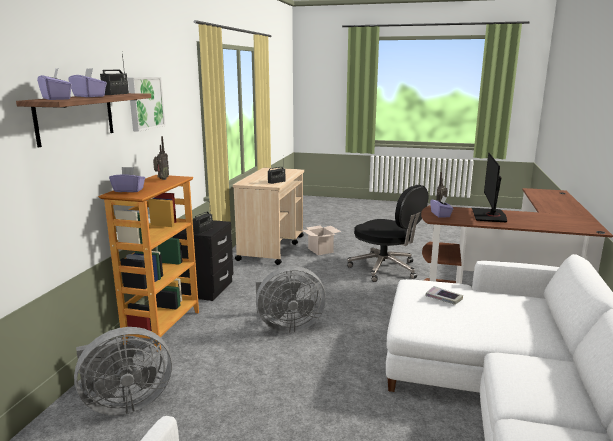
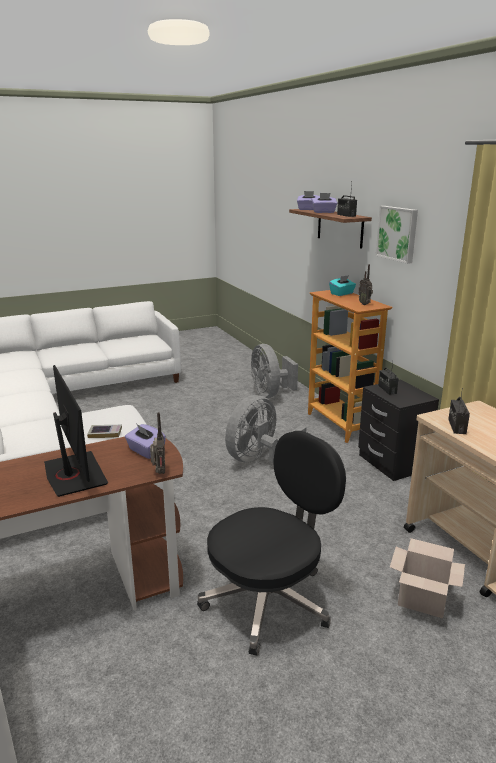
camera: 140 degrees right, 5 degrees up
grey fan [74,327,172,415] -> grey fan turned 45 degrees counterclockwise [251,344,298,398]
purple tissue box [109,167,145,192] -> turquoise tissue box [329,275,356,296]
black office chair [347,185,428,282] -> black office chair turned 135 degrees clockwise [197,431,346,656]

